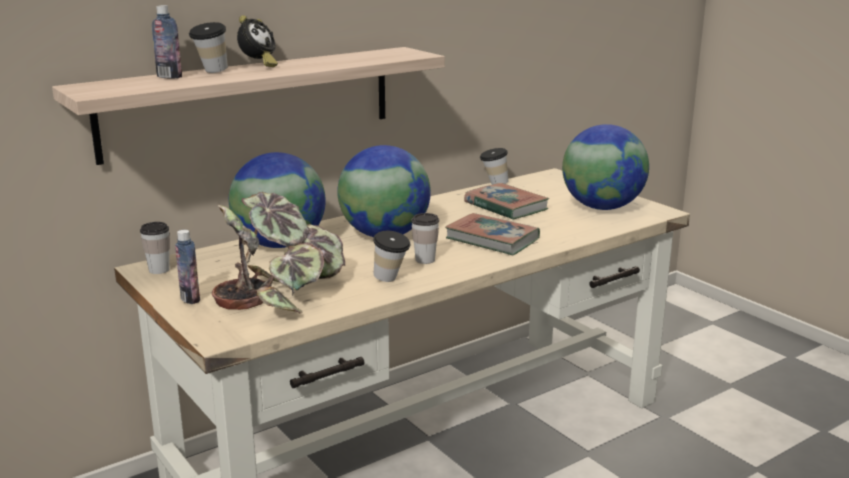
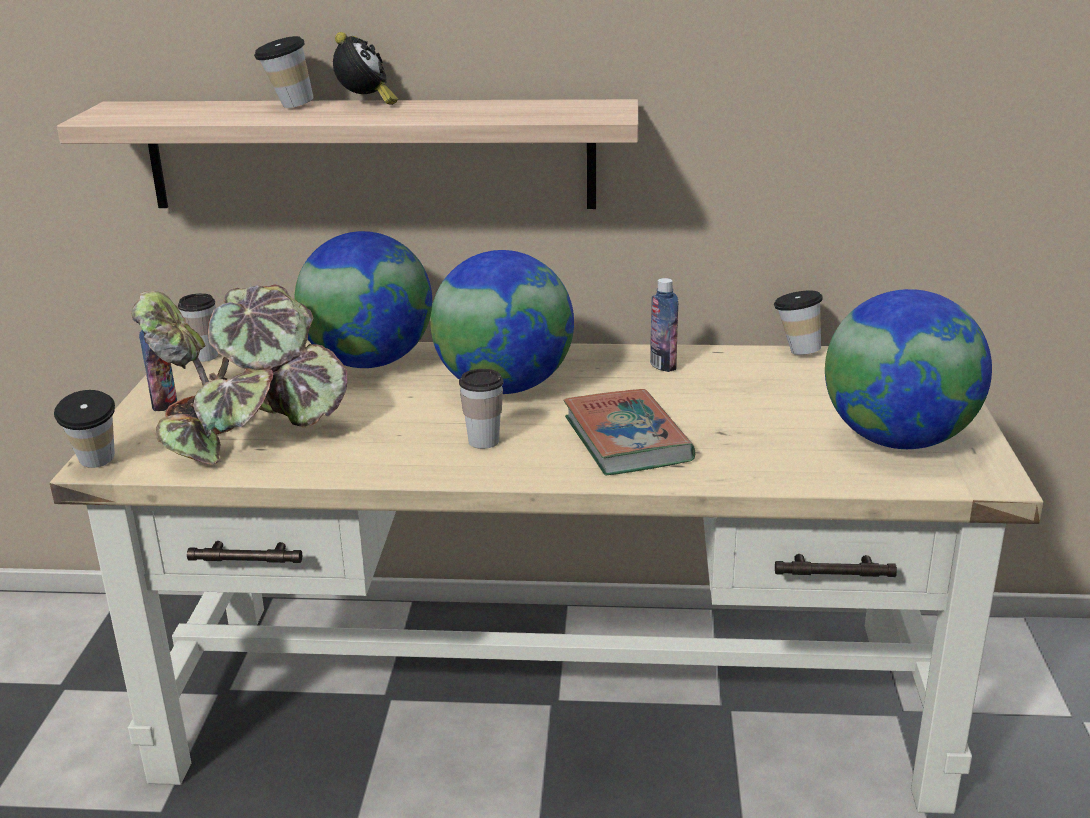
camera: 40 degrees right, 5 degrees up
bottle [152,5,182,79] -> bottle moved to [650,278,678,372]
alarm clock [237,15,278,67] -> alarm clock turned 60 degrees counterclockwise [333,32,398,105]
cup [374,231,411,282] -> cup moved to [54,390,115,468]
book [464,183,549,220] -> none

